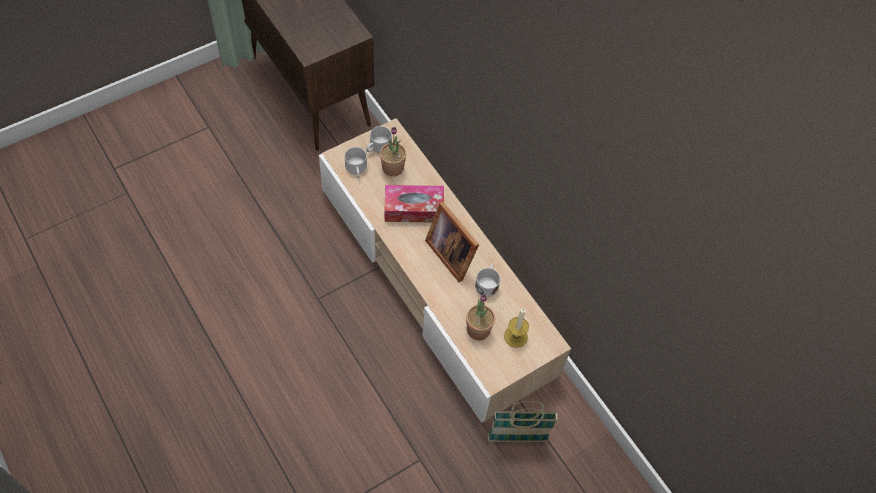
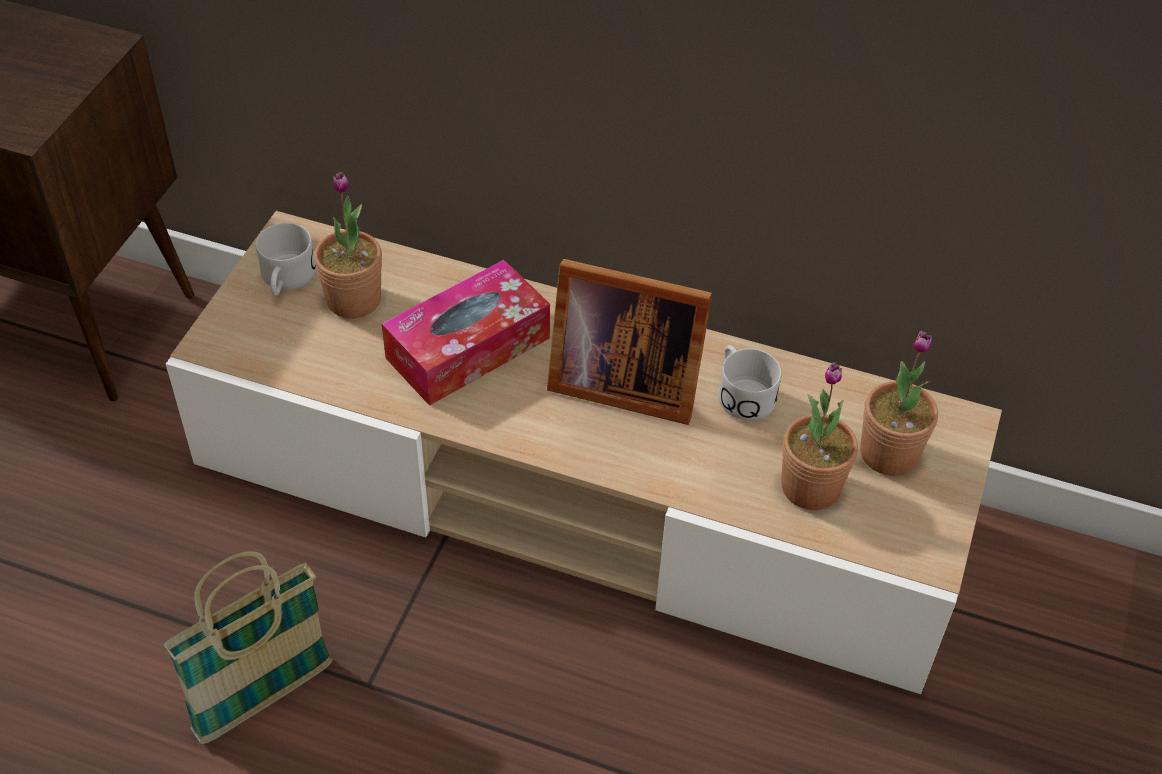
camera: 35 degrees left, 10 degrees down
white mug [344,147,367,178] -> none
basket [488,401,558,442] -> basket moved to [163,551,332,744]
candle [504,308,529,348] -> potted plant [860,331,938,476]

